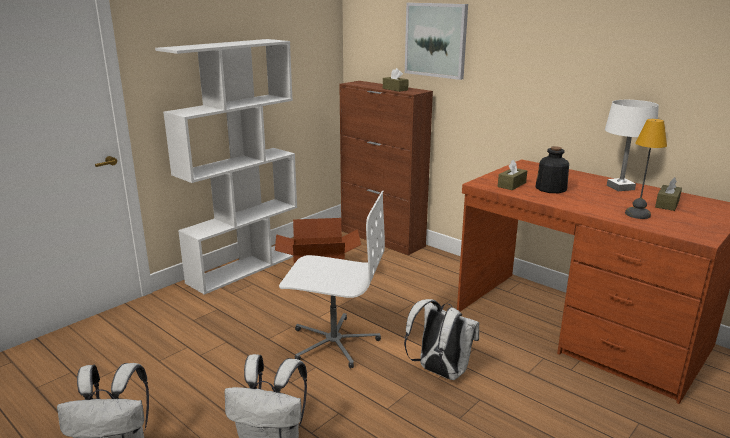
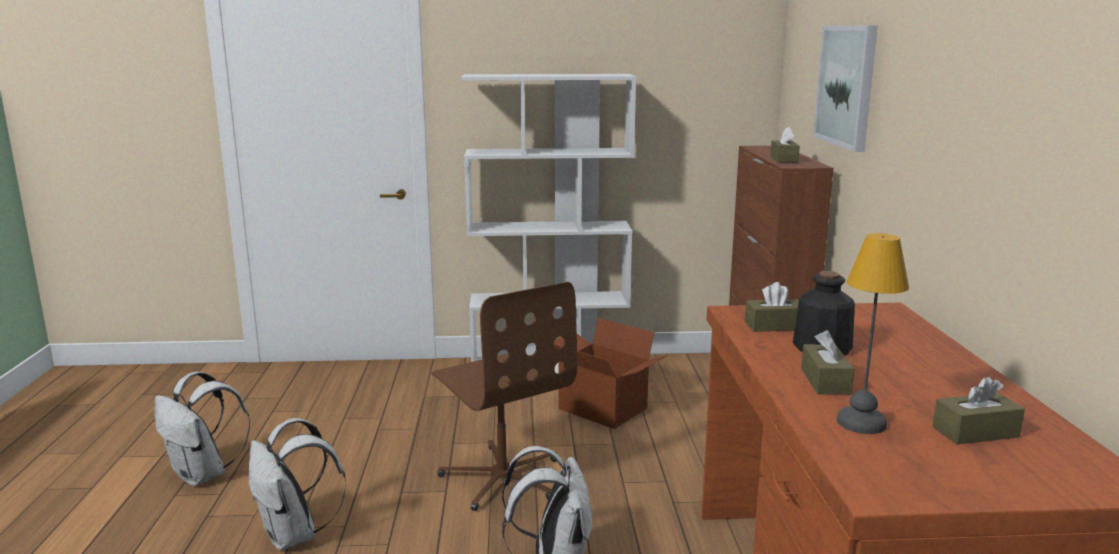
camera: 45 degrees right, 5 degrees down
white office chair [279,191,385,368] -> brown office chair [431,282,577,511]
white table lamp [605,100,659,191] -> none
none -> brown tissue box [801,330,854,395]

